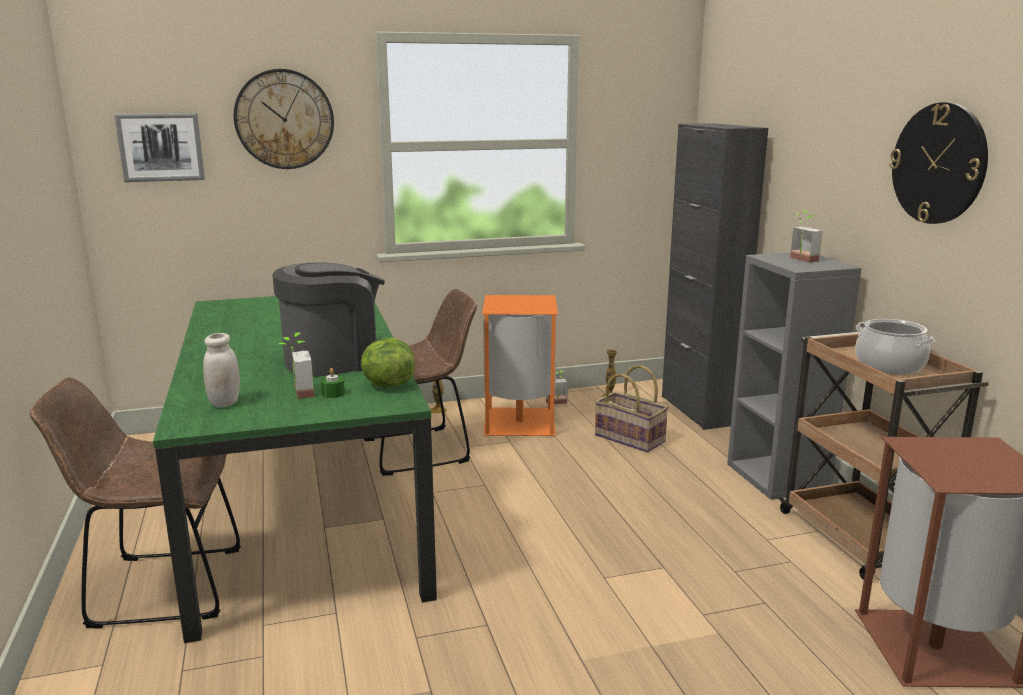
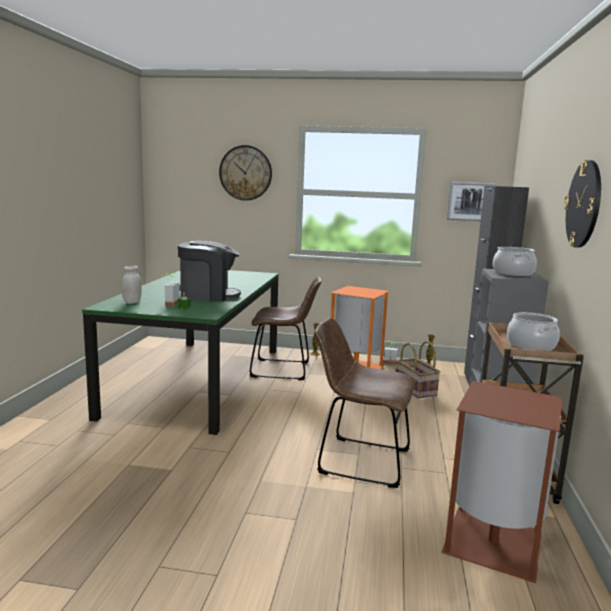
camera: 25 degrees right, 5 degrees down
brown chair [30,377,241,628] -> brown chair moved to [315,318,414,488]
picture [114,113,205,182] -> picture moved to [447,182,496,221]
lettuce [361,338,415,387] -> none
potted plant [790,210,823,263] -> cooking pot [493,247,537,276]

